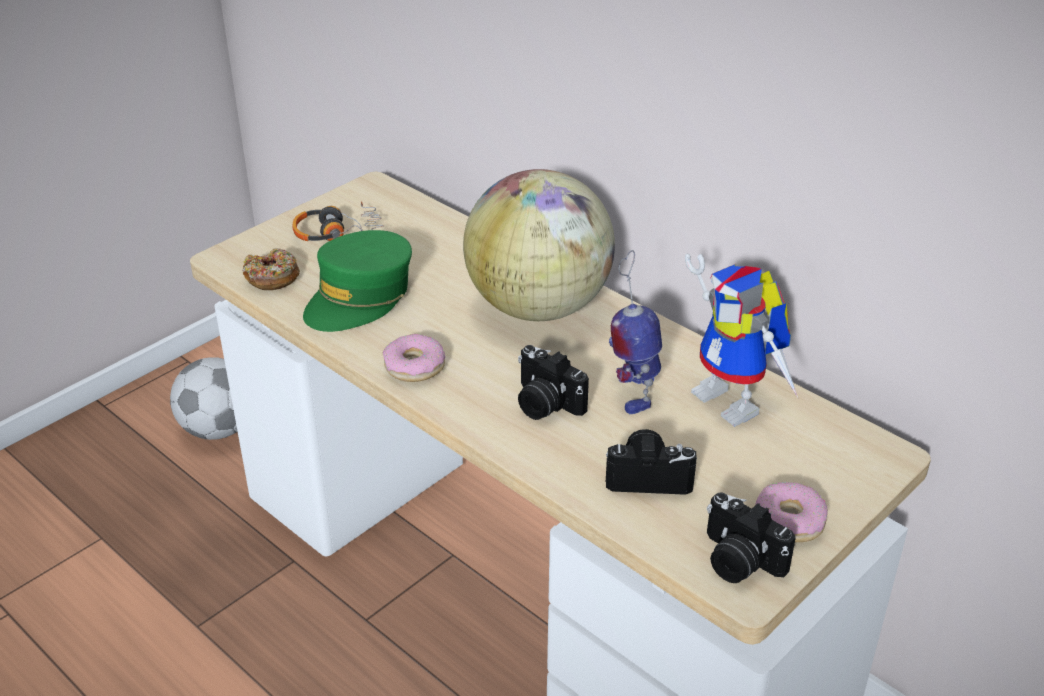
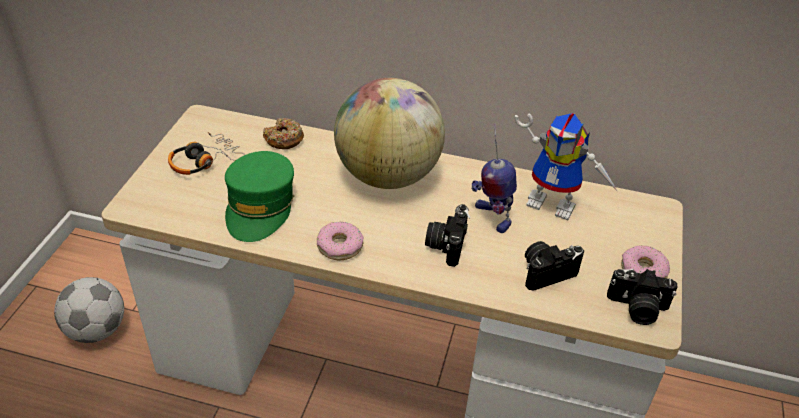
camera: 30 degrees left, 5 degrees up
donut [243,248,300,290] -> donut moved to [263,118,304,149]
camera [518,345,589,420] -> camera turned 90 degrees clockwise [425,204,470,267]

